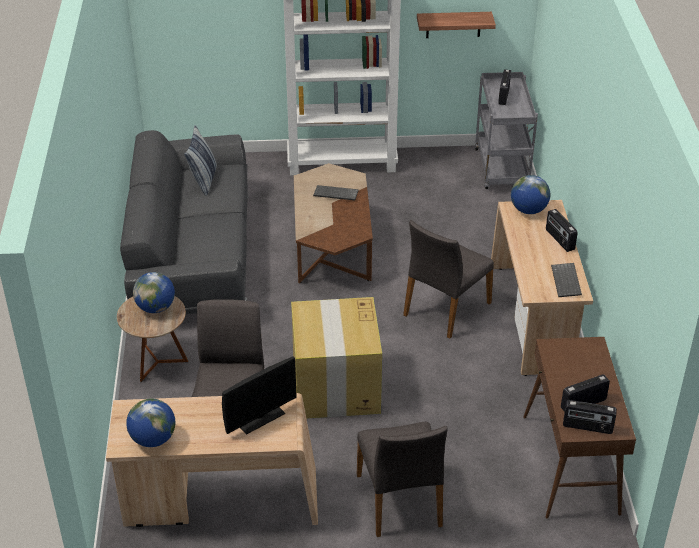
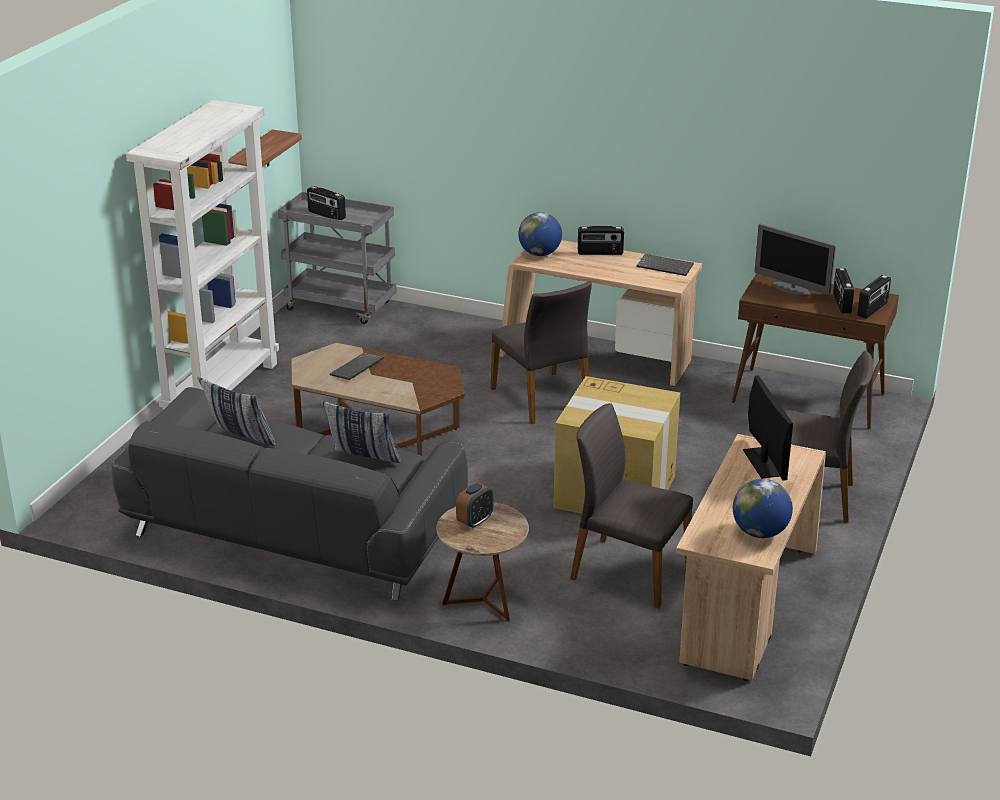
camera: 65 degrees left, 10 degrees down
globe [133,272,175,313] -> alarm clock [456,482,493,528]
none -> pillow [320,400,401,463]
none -> monitor [754,224,836,296]

